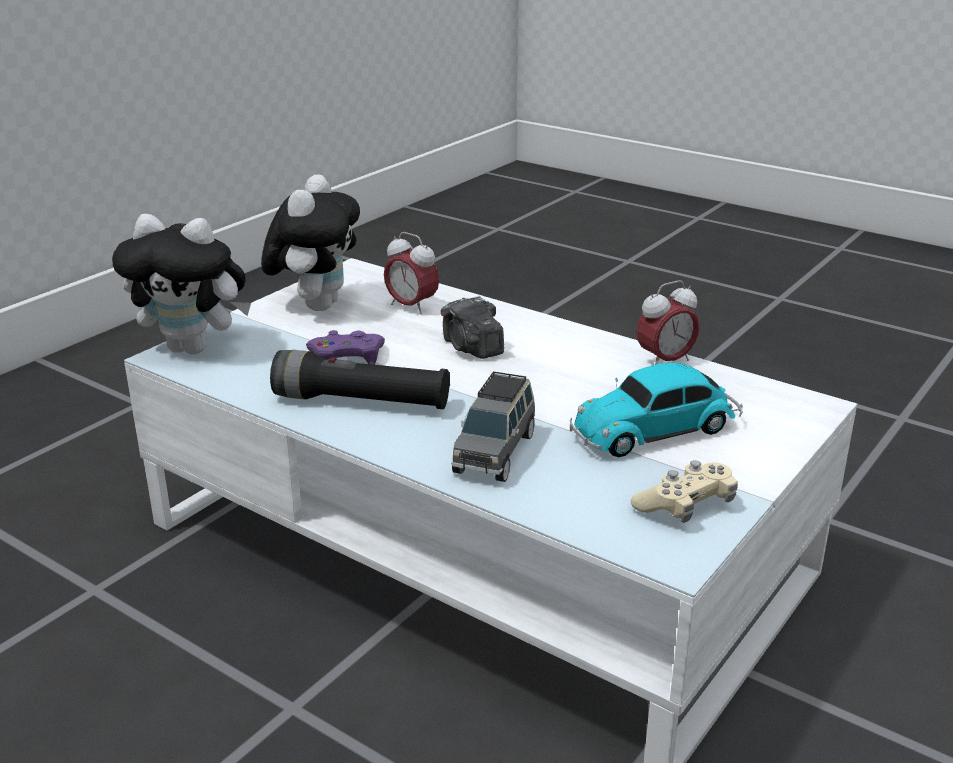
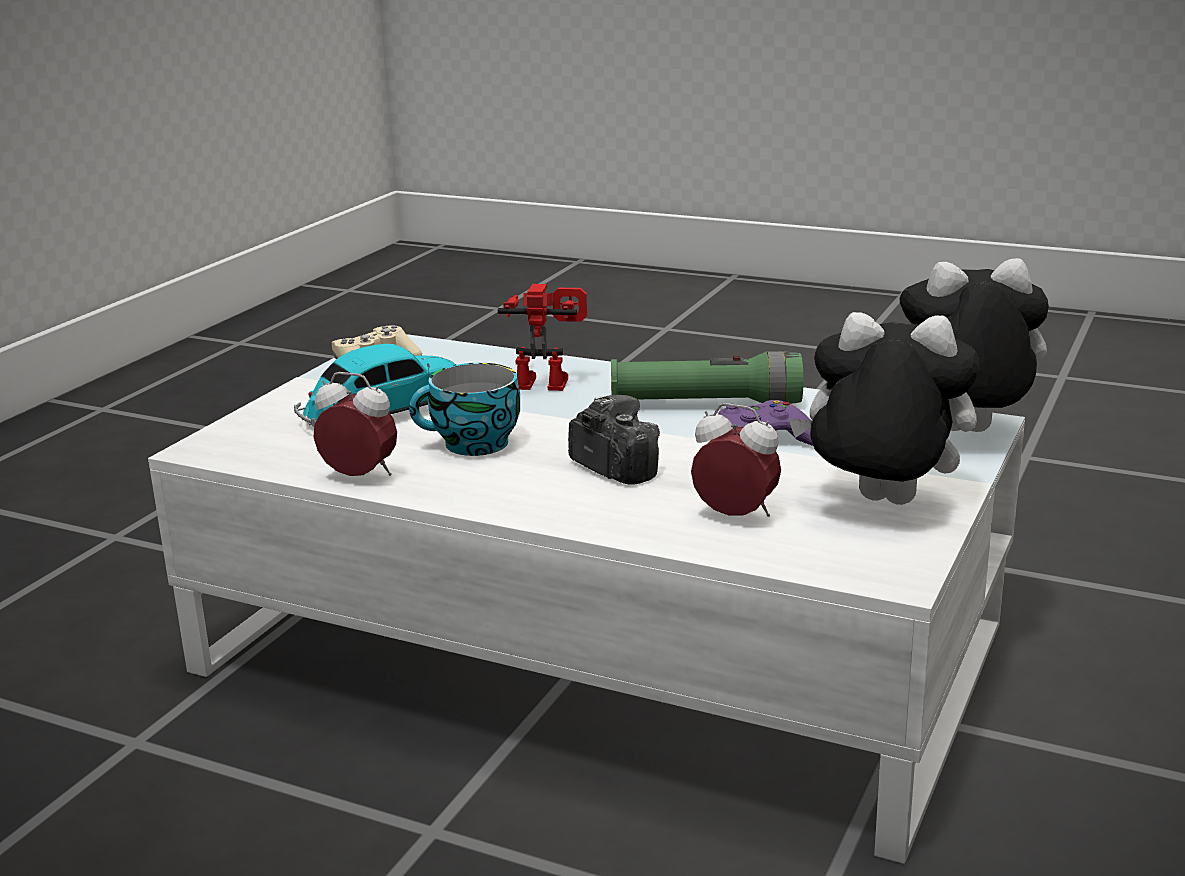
camera: 170 degrees right, 5 degrees down
plush toy [261,174,360,311] -> plush toy turned 105 degrees clockwise [788,312,979,505]
black flashlight [270,350,450,409] -> green flashlight [611,351,803,404]
grey toy car [451,371,535,482] -> toy robot [498,284,587,391]
alarm clock [636,280,700,365] -> alarm clock turned 60 degrees clockwise [314,372,397,476]
none -> cup [409,363,520,456]

